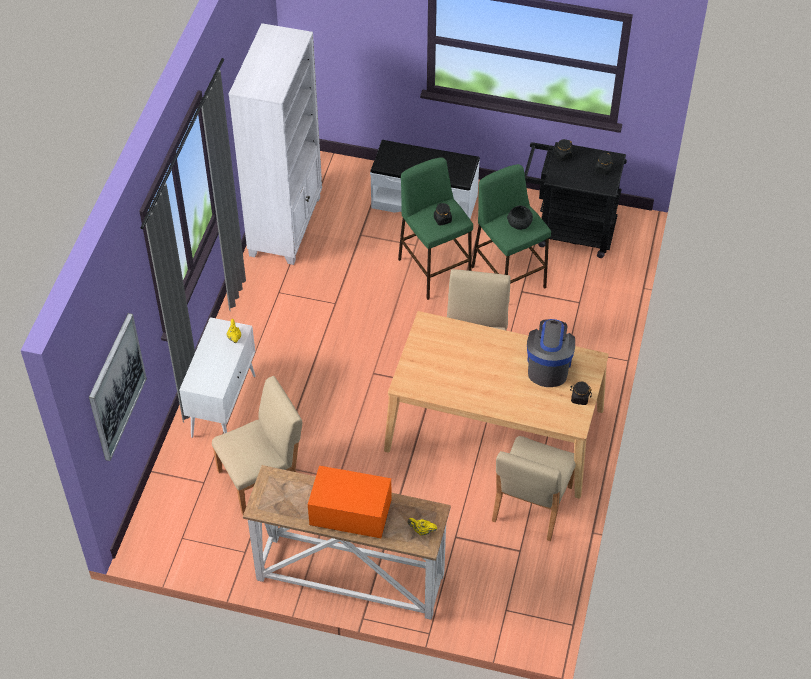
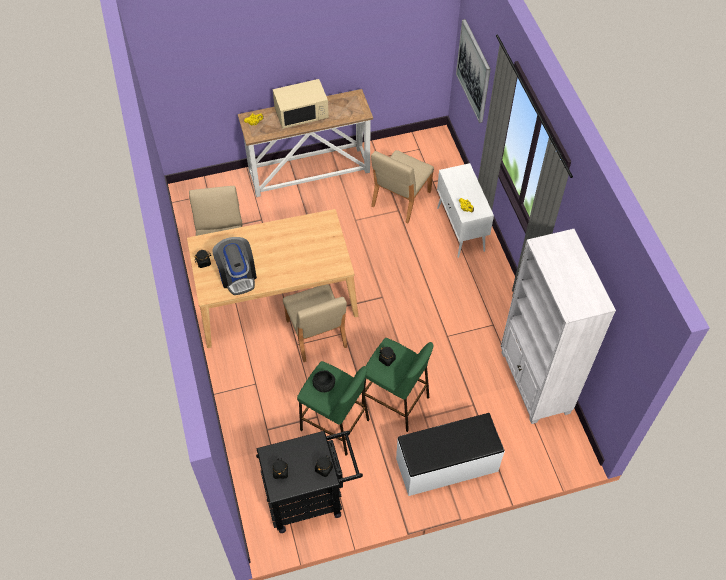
camera: 150 degrees right, 5 degrees up
orange microwave [308,466,392,538] -> beige microwave [273,79,329,129]

